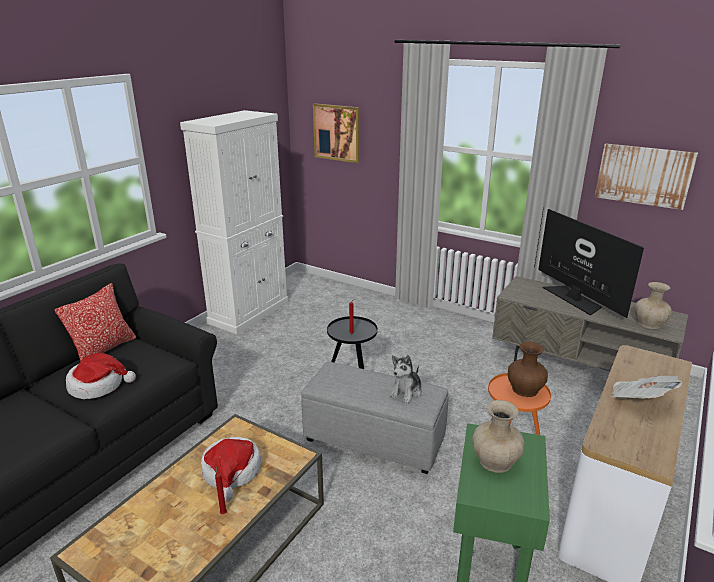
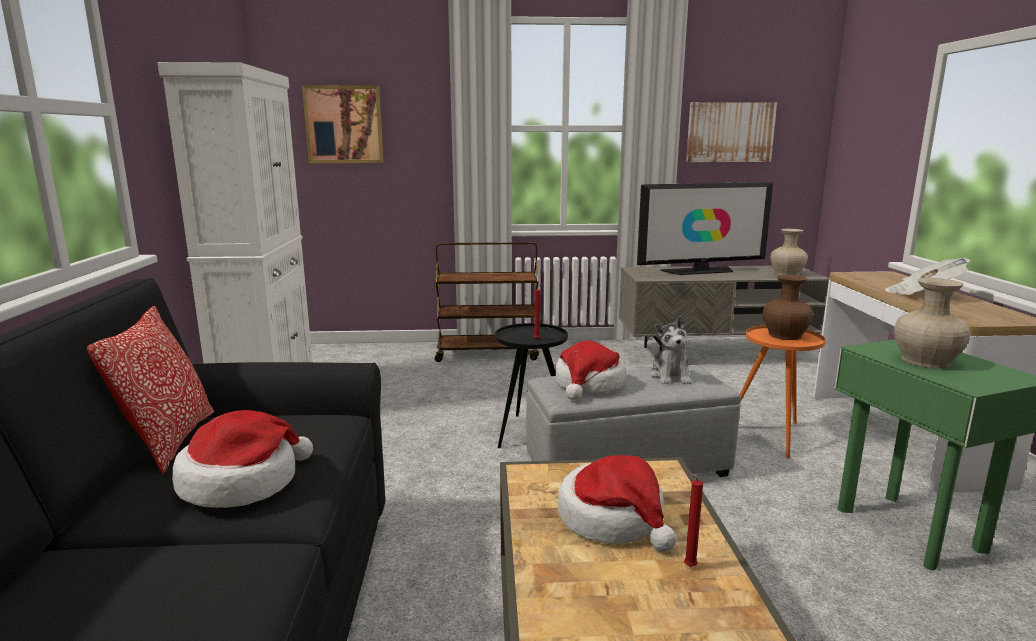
camera: 35 degrees left, 10 degrees down
television [534,207,644,318] -> television turned 135 degrees clockwise [637,182,773,275]
none -> brown cart [435,242,539,362]
none -> hat [555,341,626,400]

